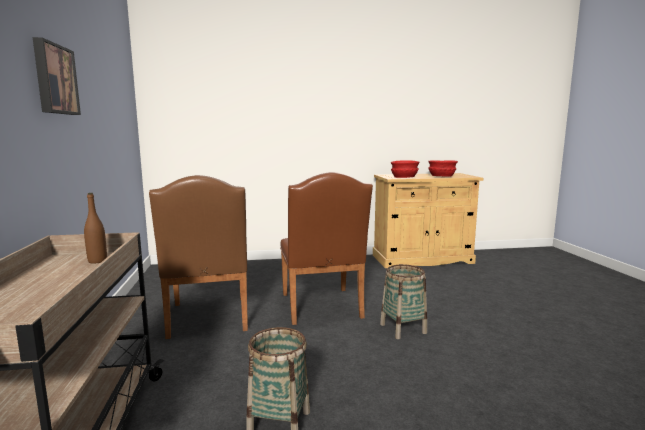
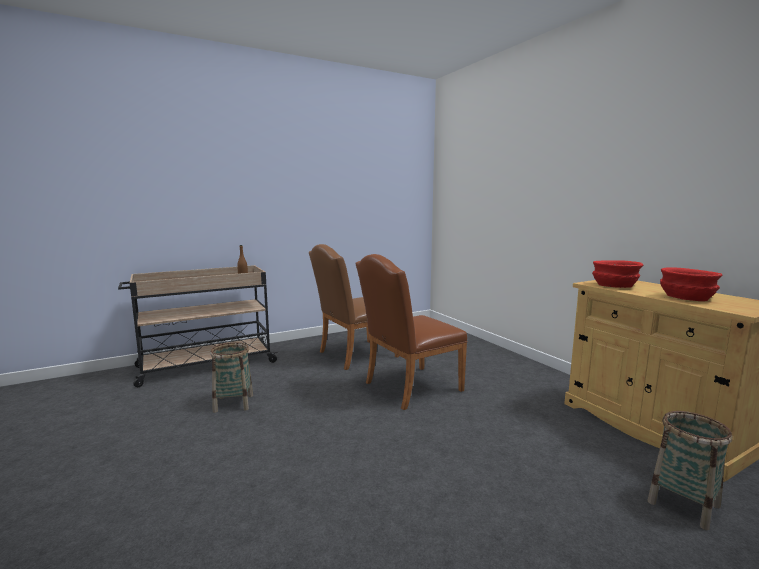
camera: 70 degrees right, 0 degrees up
picture [33,37,81,115] -> none
basket [380,264,427,339] -> basket moved to [648,411,732,530]

